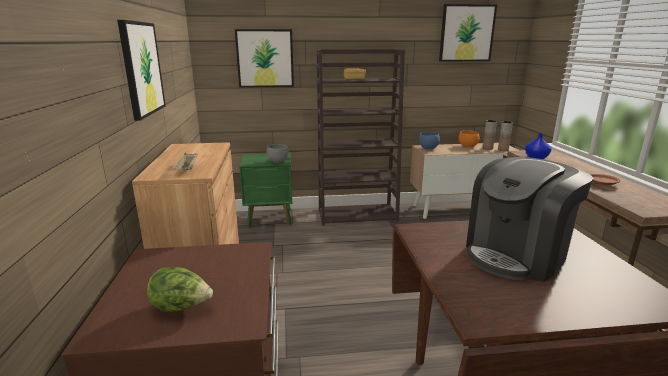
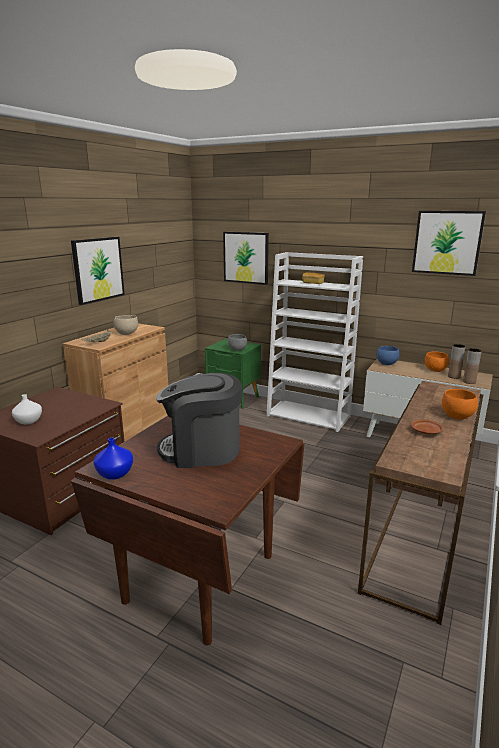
camera: 35 degrees right, 0 degrees up
lettuce [147,267,213,312] -> white vase [12,394,42,424]
brown bookcase [316,49,405,225] -> white bookcase [267,252,363,432]
blue vase [525,133,552,159] -> blue vase moved to [94,438,133,480]
none -> beige bowl [114,315,138,335]
none -> orange bowl [442,389,478,419]

